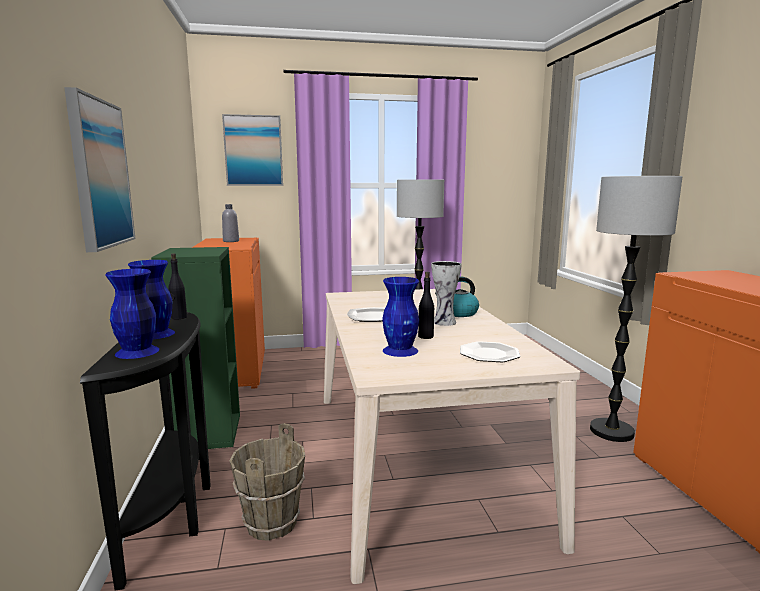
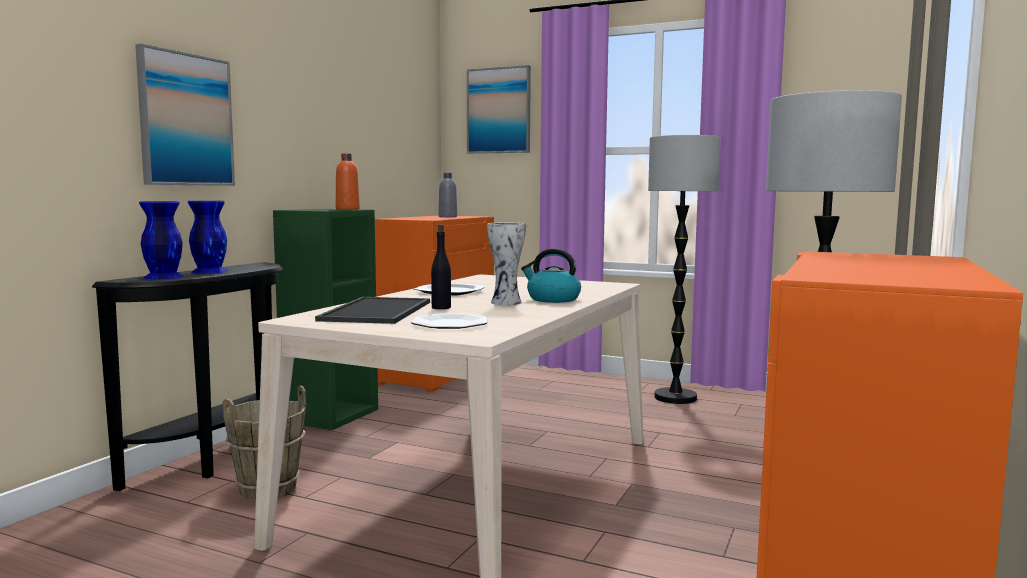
camera: 35 degrees right, 5 degrees down
black bottle [168,253,187,320] -> none
blue vase [382,277,419,357] -> tray [315,297,430,324]
none -> orange bottle [336,153,360,210]

